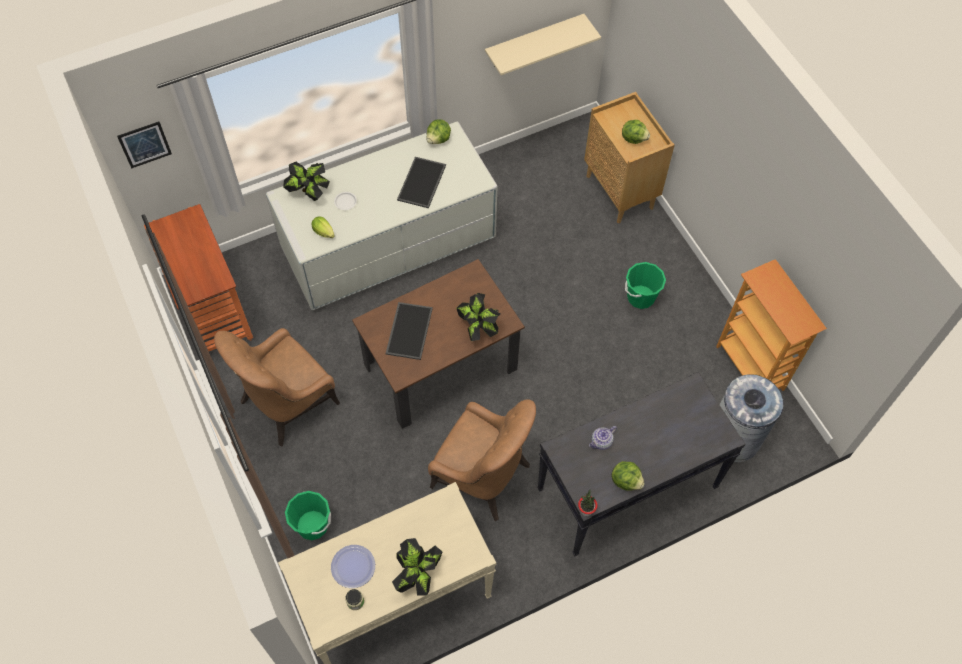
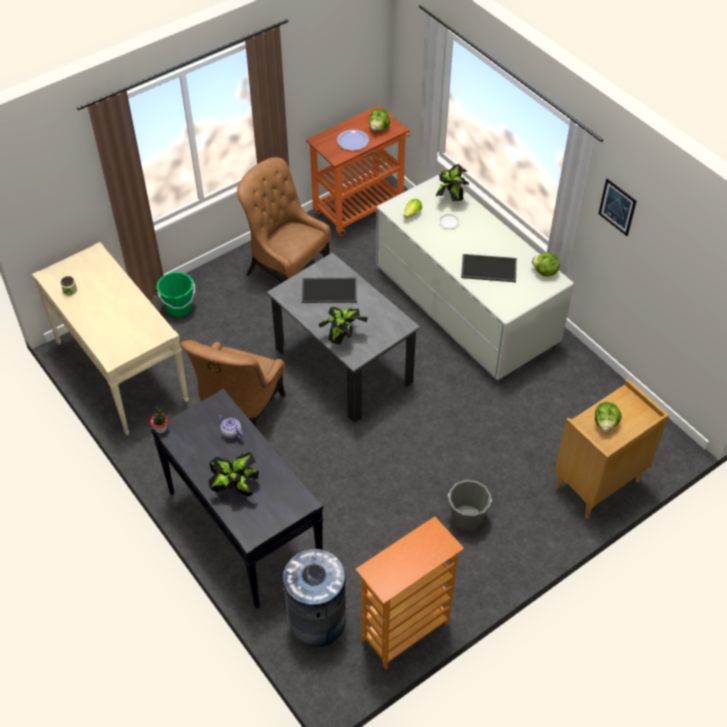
camera: 80 degrees right, 10 degrees down
picture [117,121,172,168] -> picture moved to [598,179,637,236]
plate [331,545,375,588] -> plate moved to [337,130,369,151]
brown dining table [352,259,525,429] -> grey dining table [267,252,420,423]
potted plant [392,538,442,596] -> potted plant moved to [208,452,259,497]
beige shelf [485,14,601,75] -> none
lettuce [611,461,645,491] -> lettuce moved to [369,109,390,131]
green bucket [625,262,666,309] -> grey bucket [448,480,492,531]

